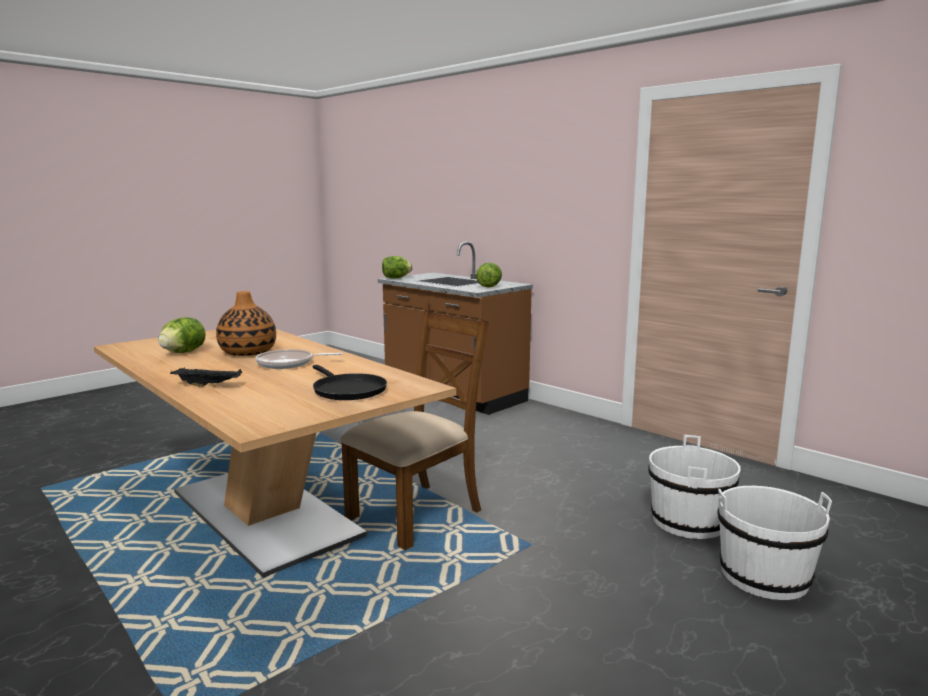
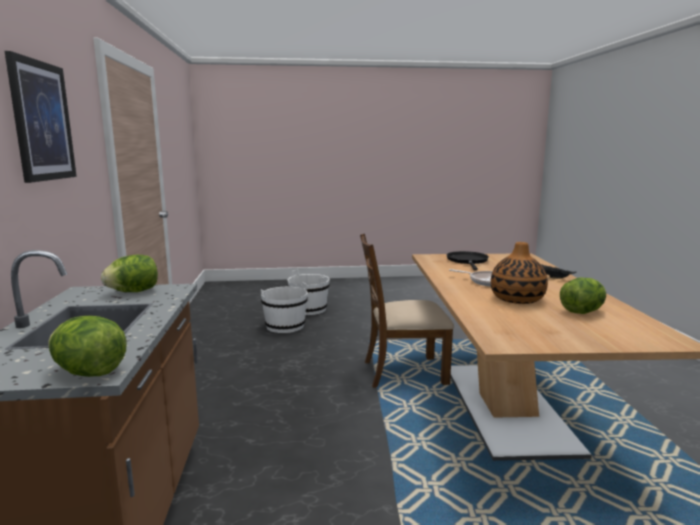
camera: 140 degrees left, 0 degrees up
none -> picture [4,51,77,183]

